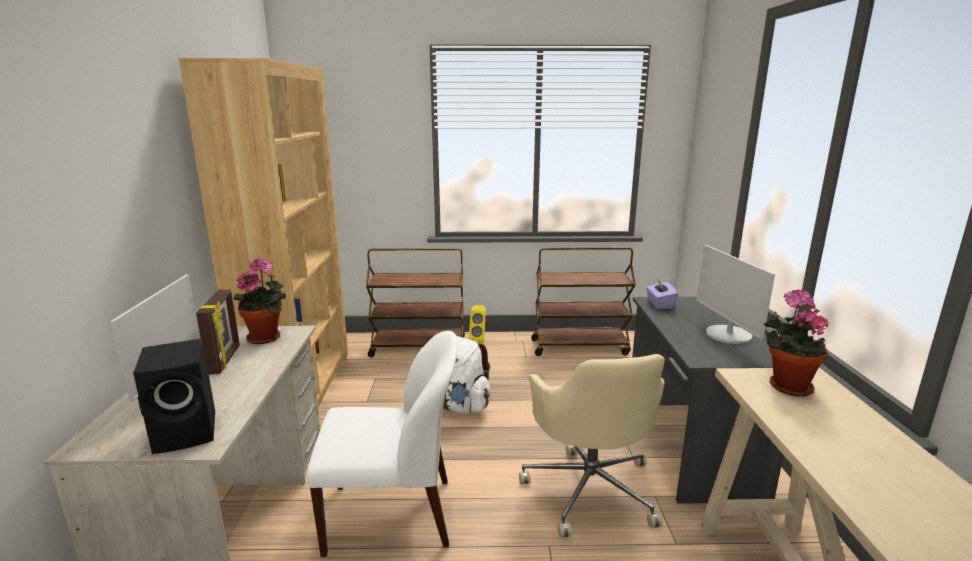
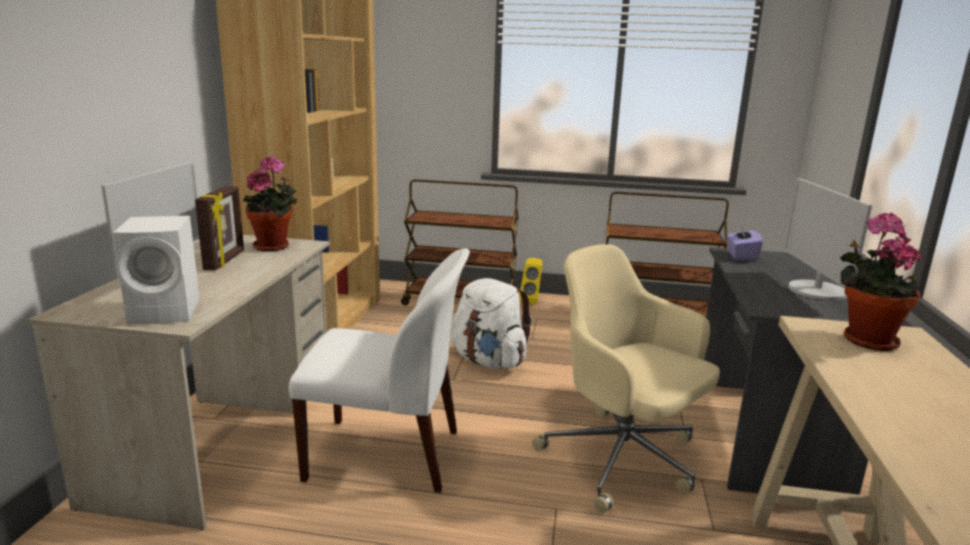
camera: 10 degrees right, 0 degrees up
black speaker [133,338,215,454] -> white speaker [112,216,200,324]
beige office chair [519,354,665,538] -> beige office chair turned 135 degrees clockwise [532,244,720,513]

